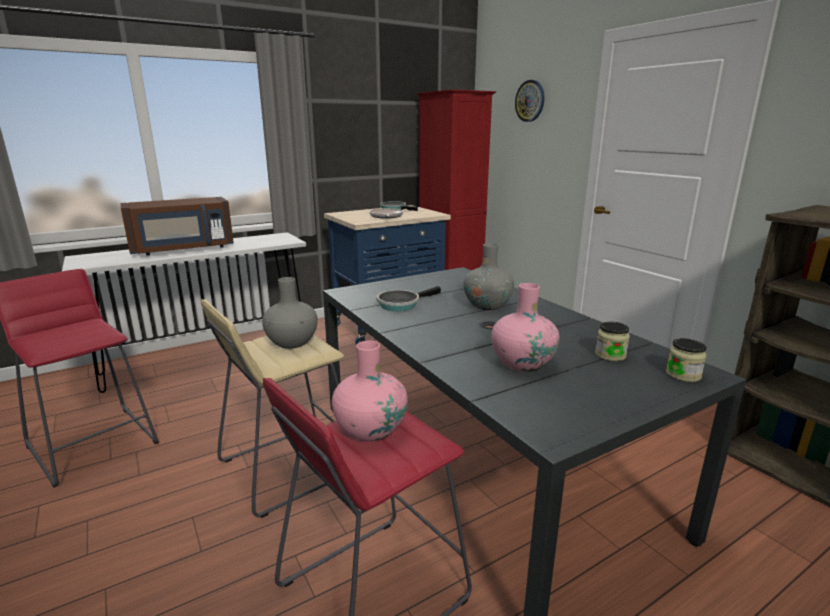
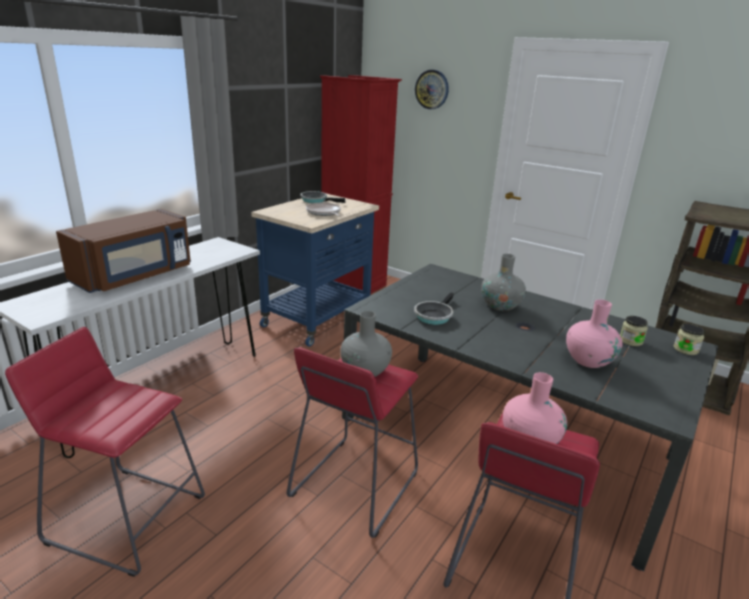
camera: 25 degrees left, 5 degrees up
beige stool [201,299,344,518] -> red stool [287,347,418,538]

